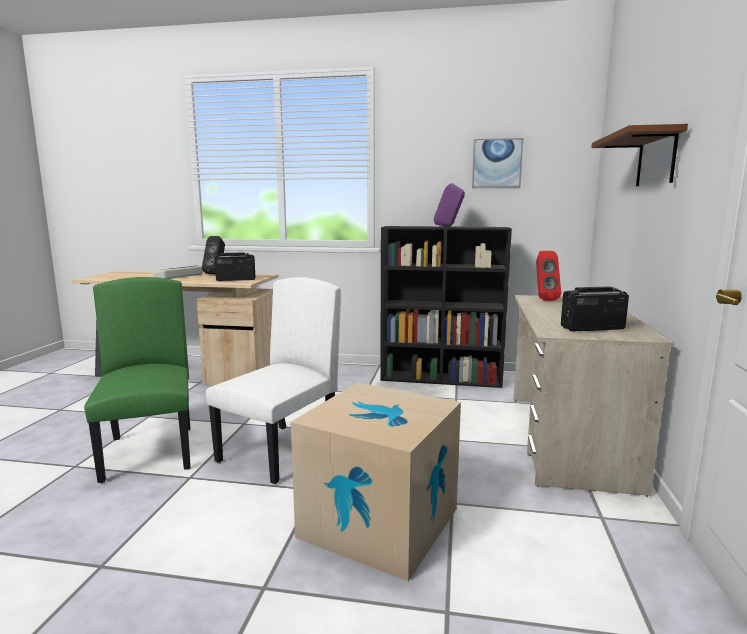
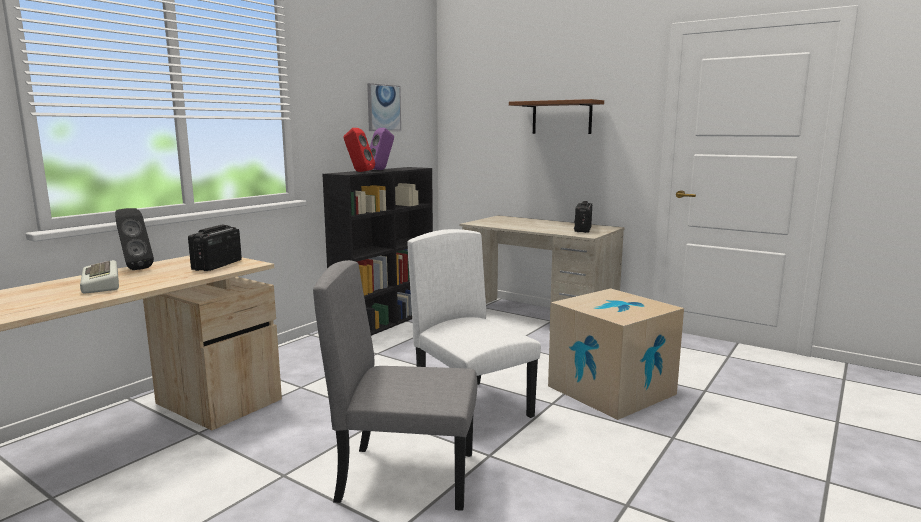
camera: 65 degrees left, 0 degrees up
green chair [84,277,191,483] -> grey chair [313,260,478,511]
red speaker [536,251,561,301] -> red speaker moved to [344,128,375,172]

